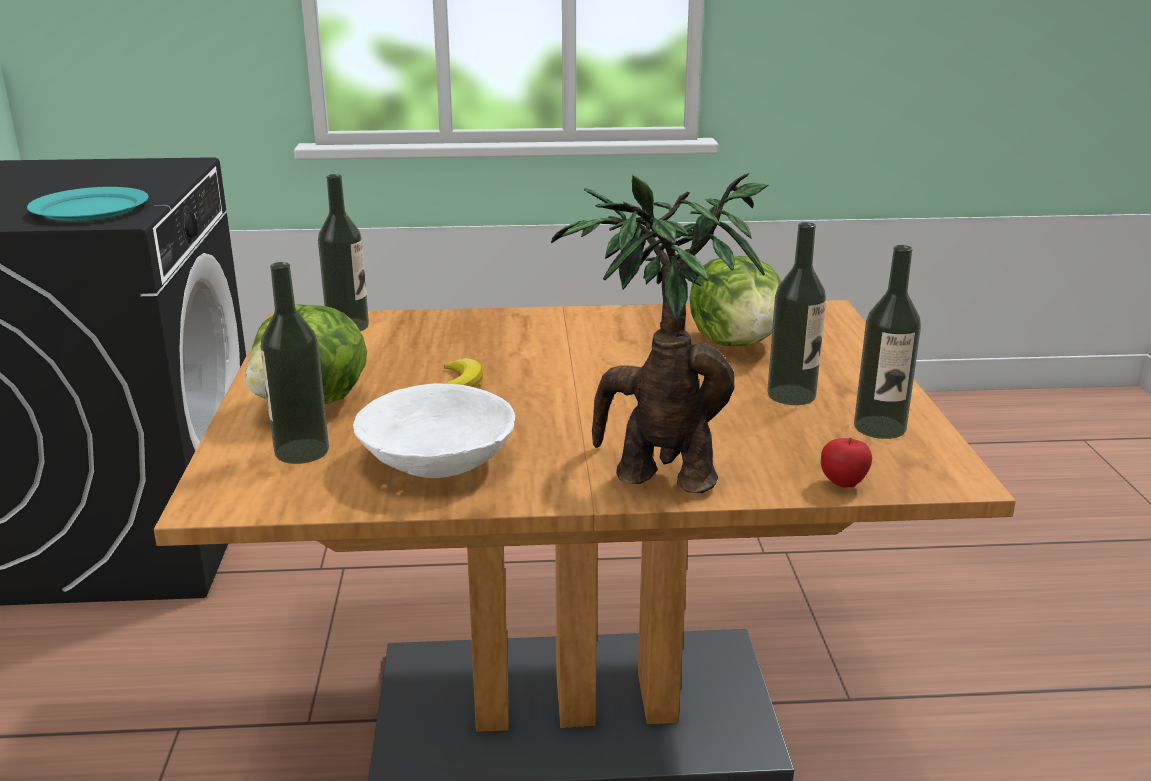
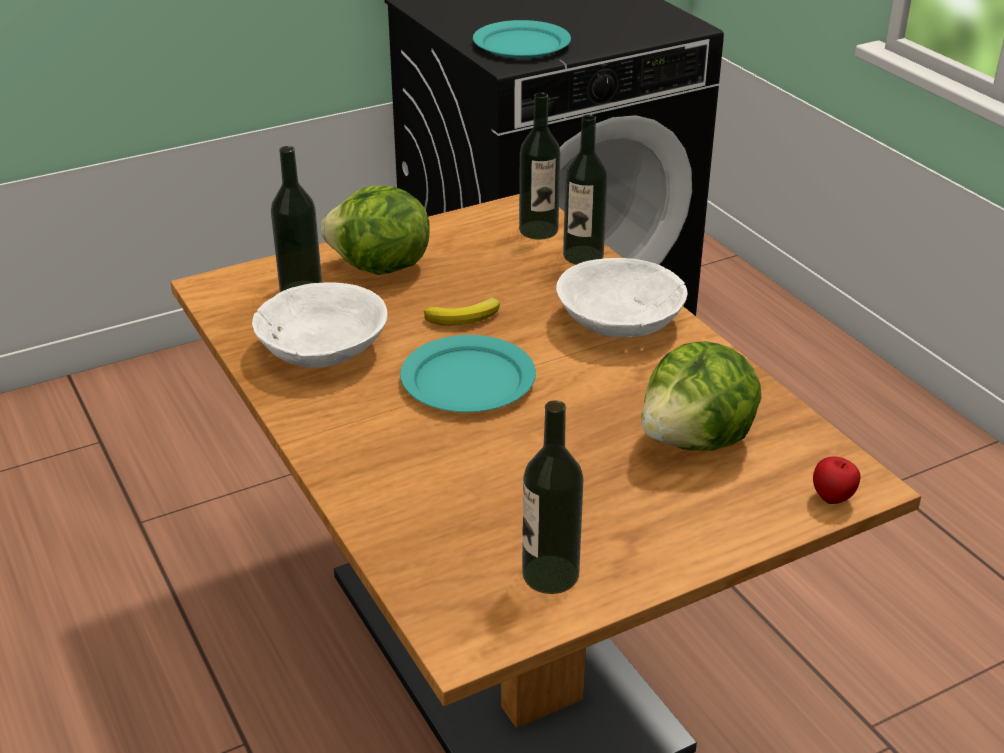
camera: 65 degrees right, 10 degrees up
potted plant [551,173,768,493] -> none
bottle [767,222,826,405] -> bottle moved to [563,114,608,265]
apple [821,437,872,488] -> apple moved to [813,456,860,504]
none -> turquoise plate [400,335,536,412]
none -> white bowl [556,258,687,338]

